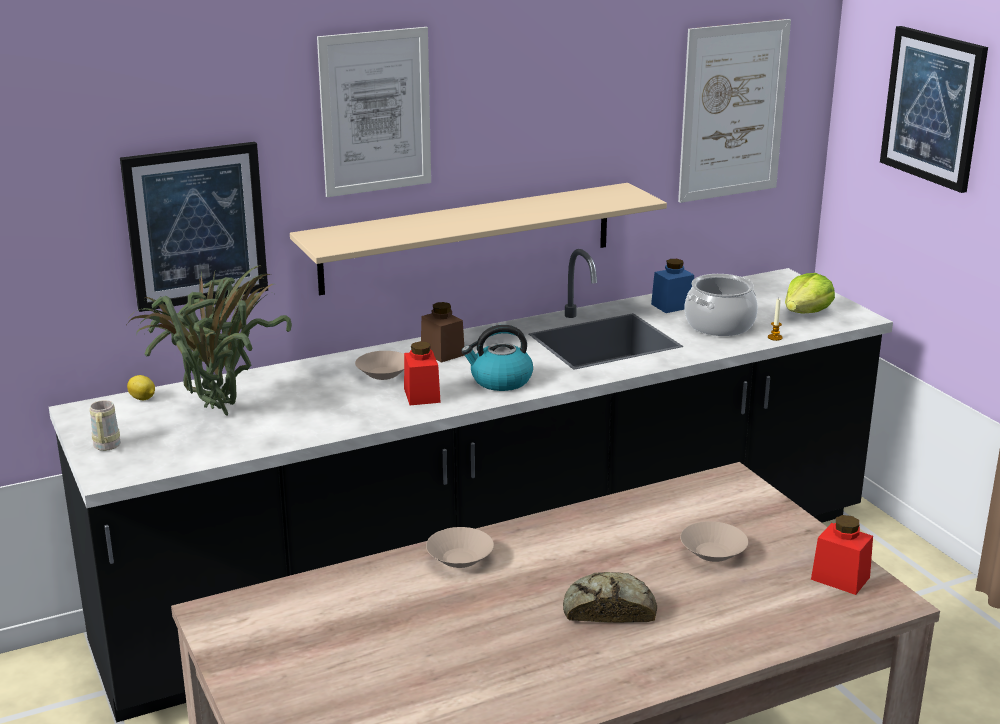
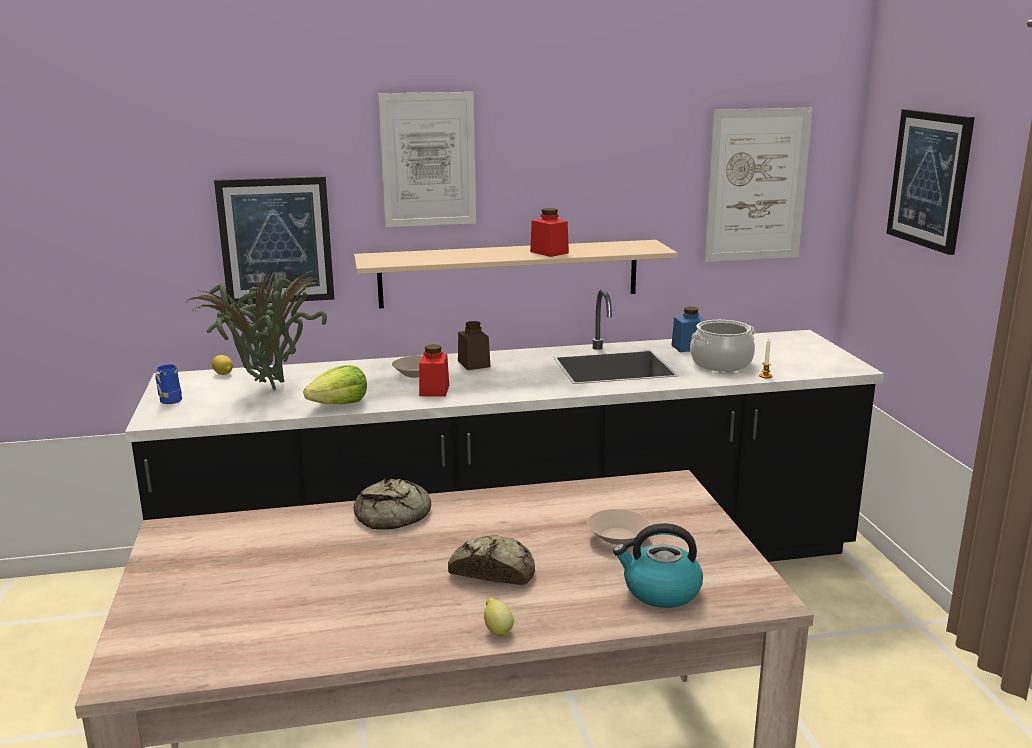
camera: 15 degrees right, 5 degrees down
beige mug [90,400,121,451] -> blue mug [156,364,182,404]
beige bowl [426,527,494,568] -> bread [353,479,431,530]
kettle [461,325,533,391] -> kettle moved to [613,523,703,608]
lettuce [785,273,835,314] -> lettuce moved to [303,365,367,405]
red jar [811,515,873,595] -> red jar moved to [530,208,569,257]
none -> lemon [484,597,514,636]

